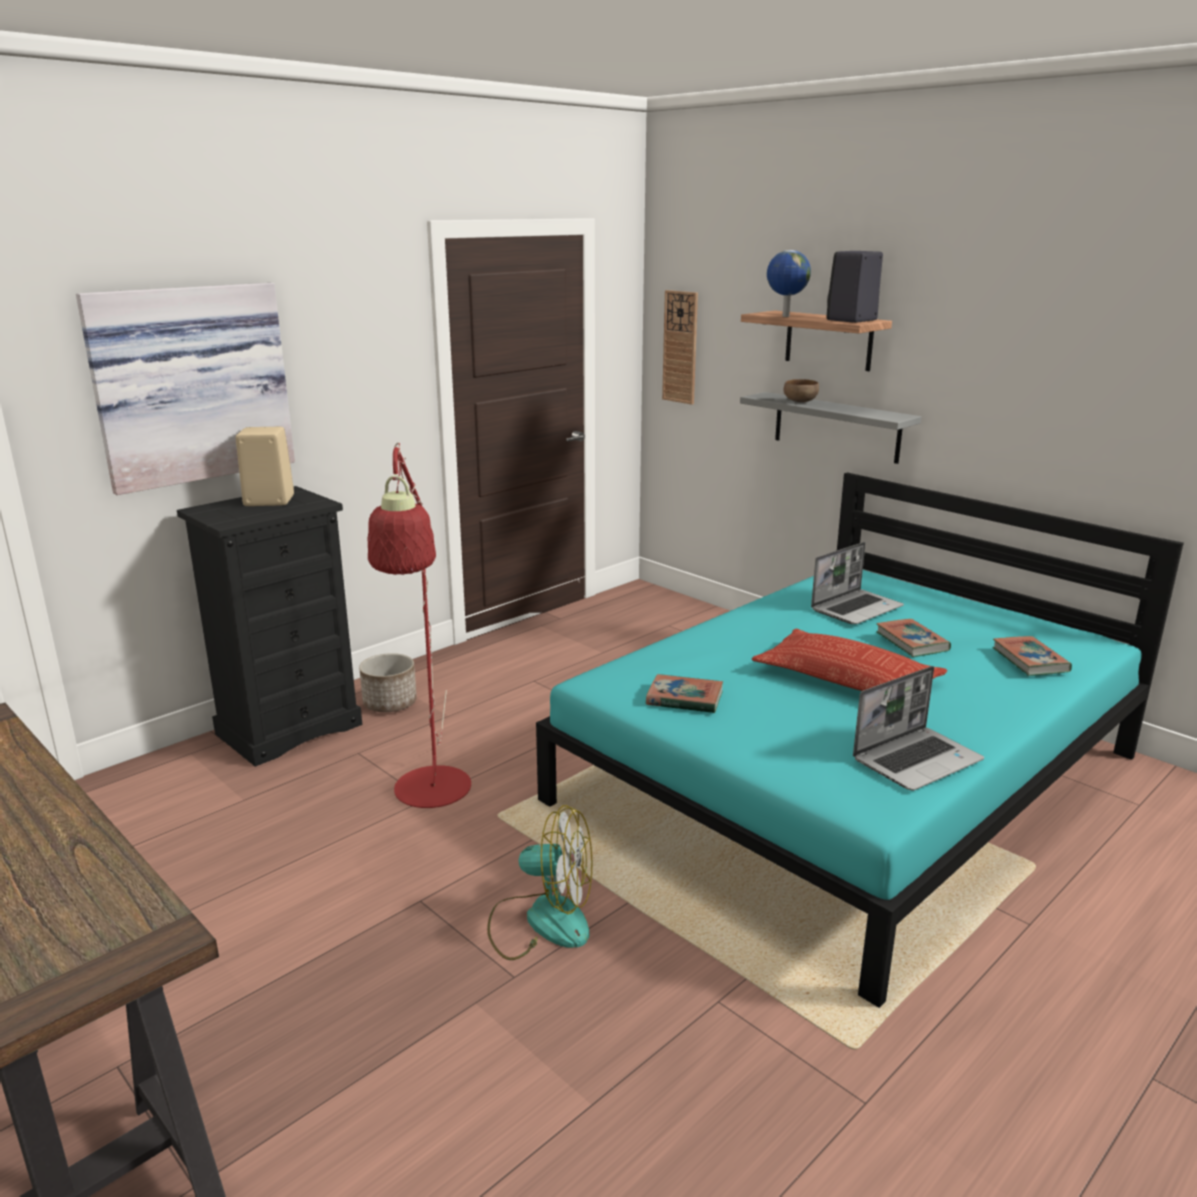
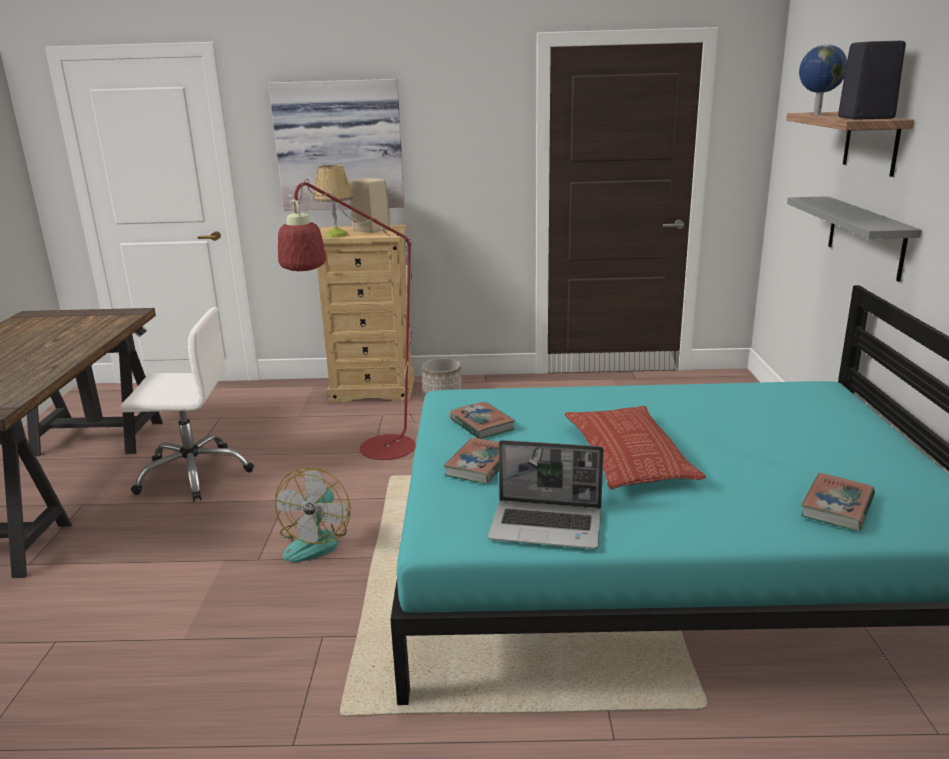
camera: 45 degrees right, 0 degrees up
black dresser [177,486,362,767] -> beige dresser [317,225,414,403]
fan [487,805,592,960] -> fan turned 45 degrees clockwise [275,467,350,562]
wall clock [662,290,698,405] -> none
brown bowl [783,379,819,402] -> none
laptop [811,542,904,624] -> none
book [876,619,951,657] -> book moved to [443,437,499,484]
none -> white office chair [121,307,254,501]
none -> table lamp [313,165,353,238]

